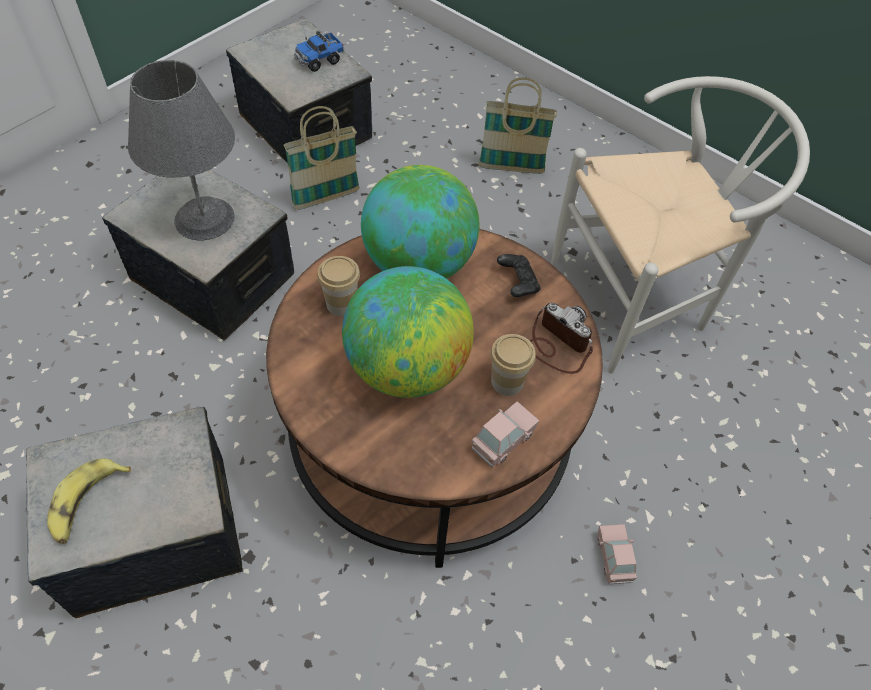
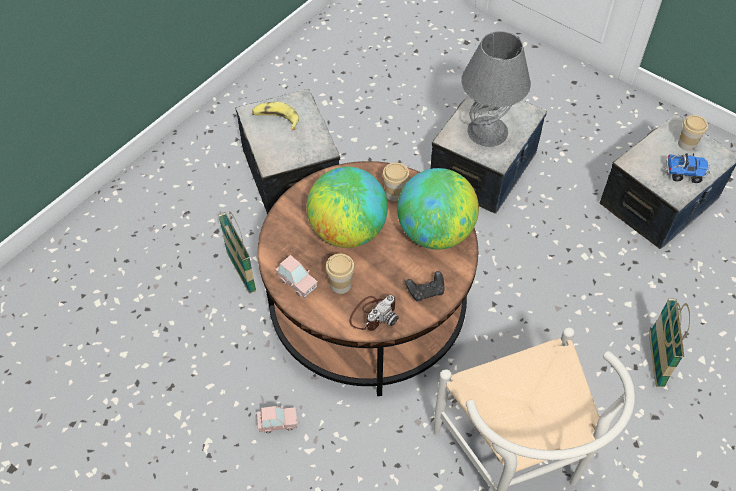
camera: 90 degrees right, 0 degrees up
basket [283,106,360,210] -> basket moved to [218,211,257,294]
toy truck [294,31,344,72] -> toy truck turned 135 degrees clockwise [665,153,710,183]
none -> cup [678,115,708,151]

